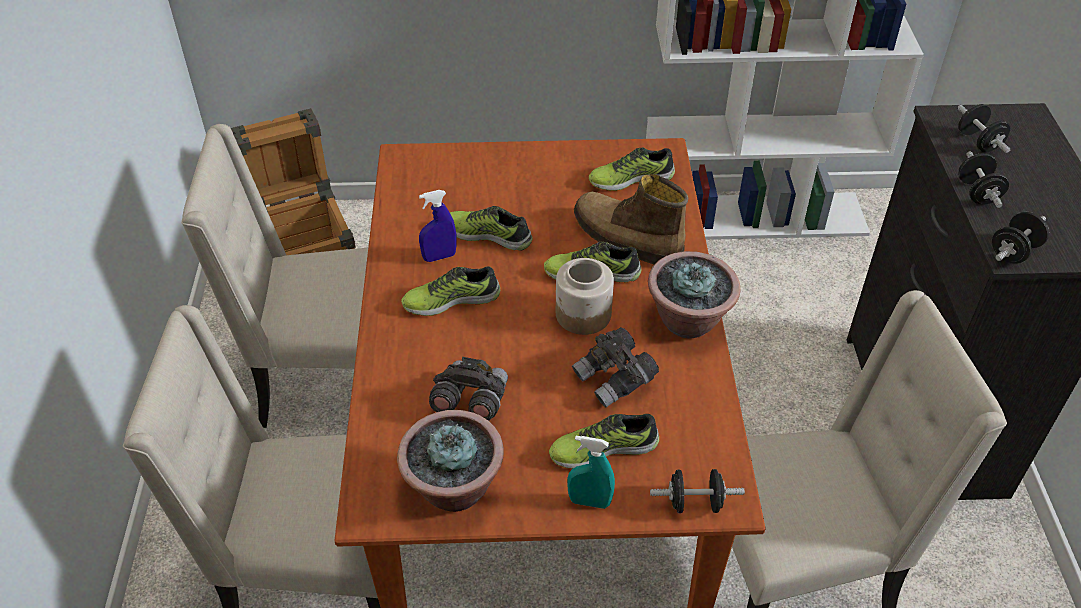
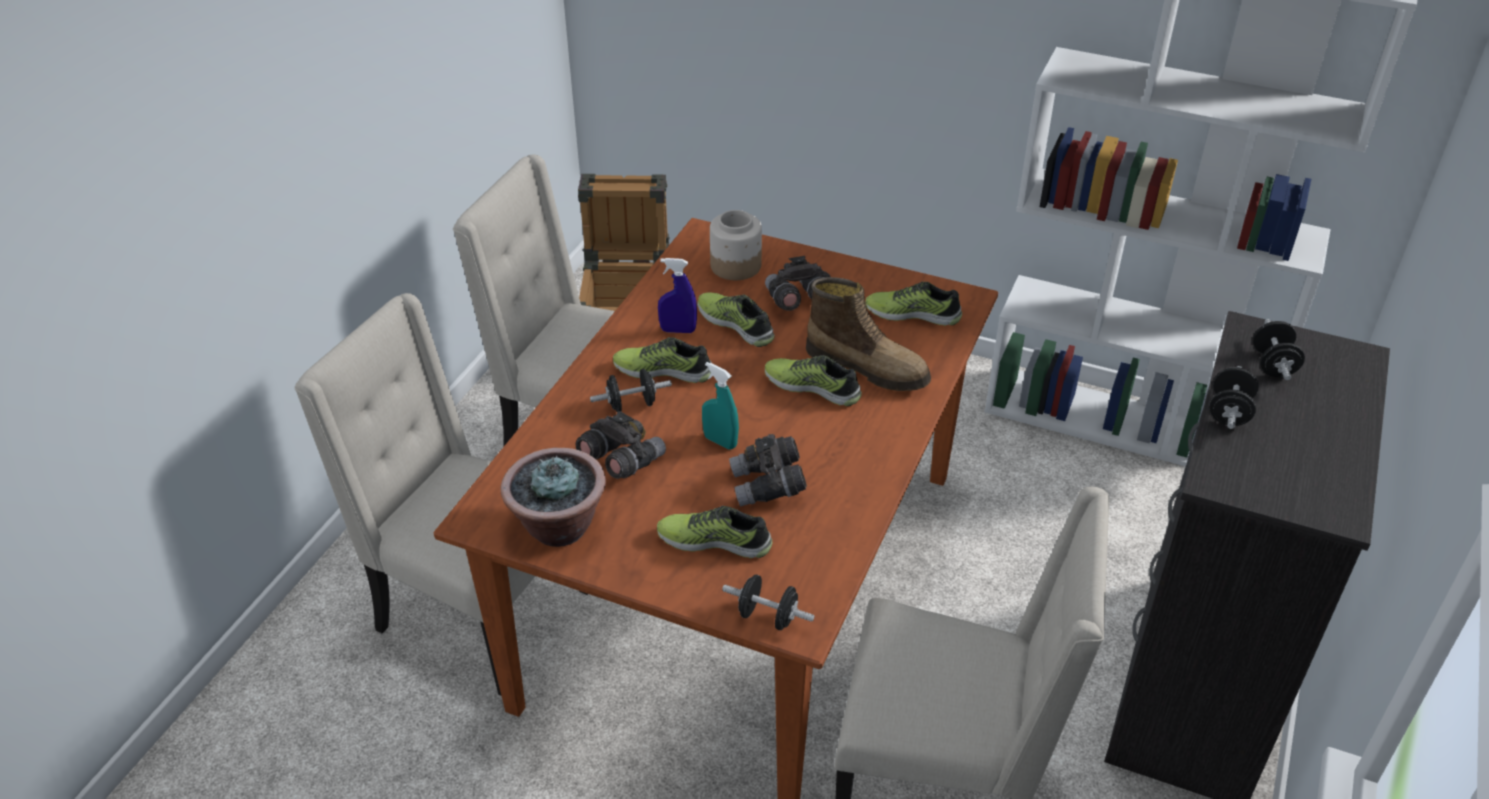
camera: 25 degrees right, 5 degrees down
jar [556,258,614,335] -> jar moved to [710,210,762,280]
turquoise spray bottle [567,436,615,509] -> turquoise spray bottle moved to [702,362,739,449]
boot [574,174,688,264] -> boot turned 150 degrees clockwise [806,277,931,391]
potted plant [648,251,740,338] -> none
black dumbbell [992,212,1049,264] -> black dumbbell moved to [590,369,672,412]
none -> grey binoculars [765,256,830,311]

